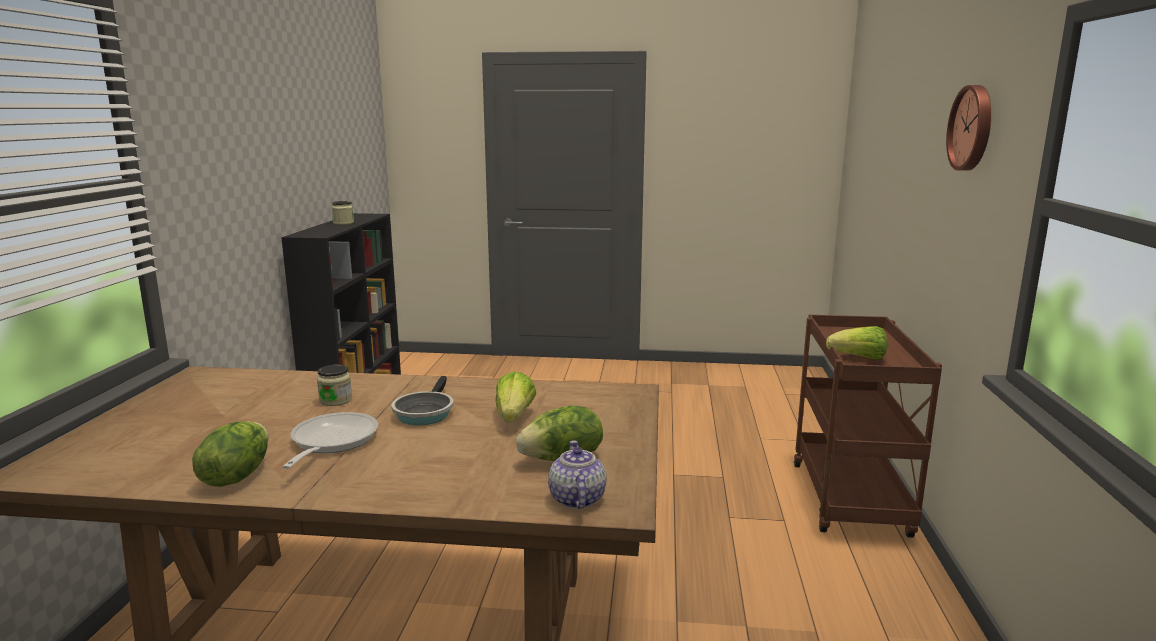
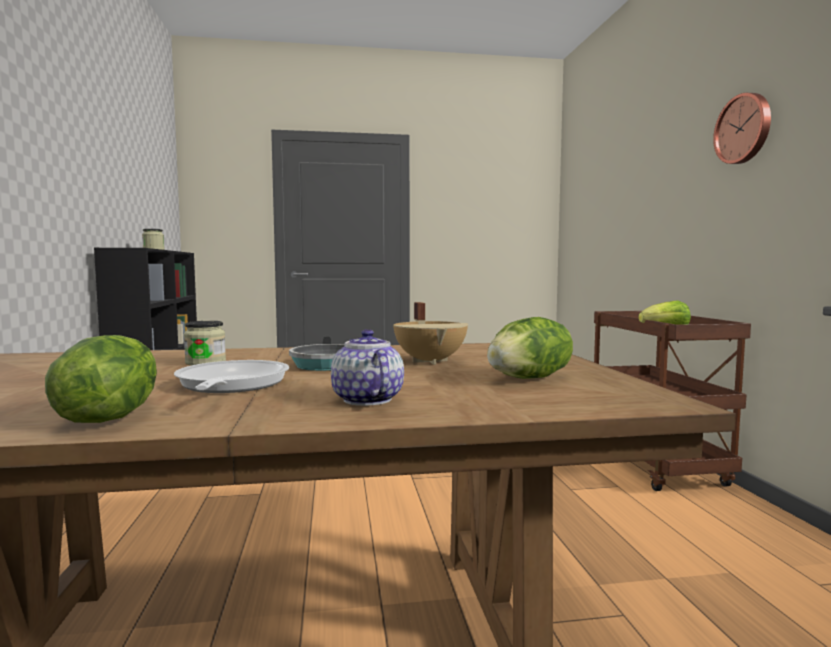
camera: 15 degrees left, 10 degrees down
lettuce [495,371,536,423] -> beige cooking pot [393,302,468,365]
teapot [548,440,606,509] -> teapot moved to [331,329,404,406]

